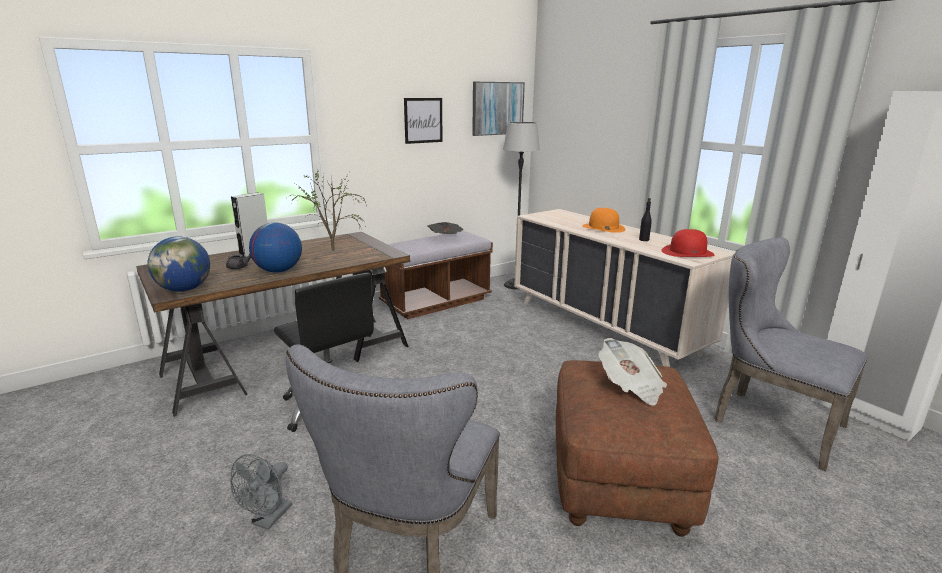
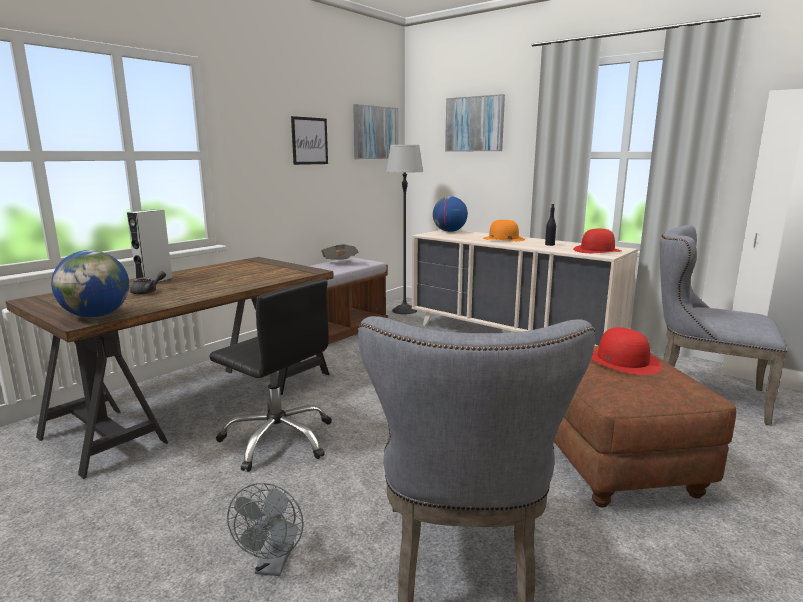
camera: 15 degrees left, 5 degrees down
globe [249,223,302,273] -> globe moved to [433,196,468,232]
potted plant [288,171,367,251] -> none
newspaper [599,338,667,406] -> red hat [591,327,662,375]
none -> picture [445,94,505,151]

